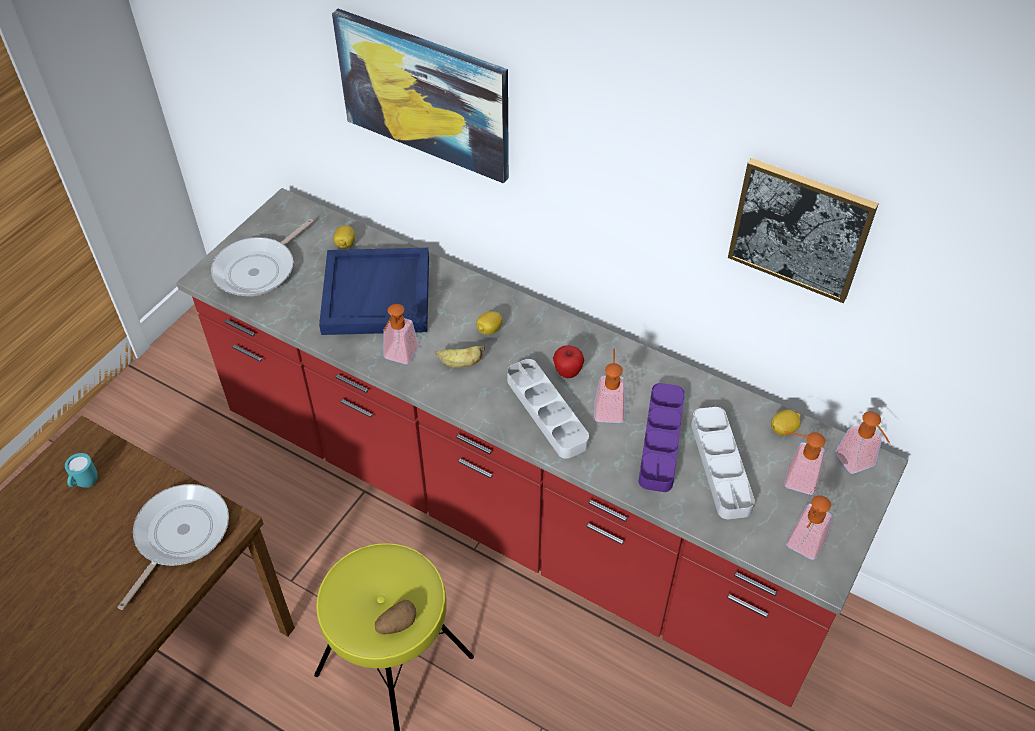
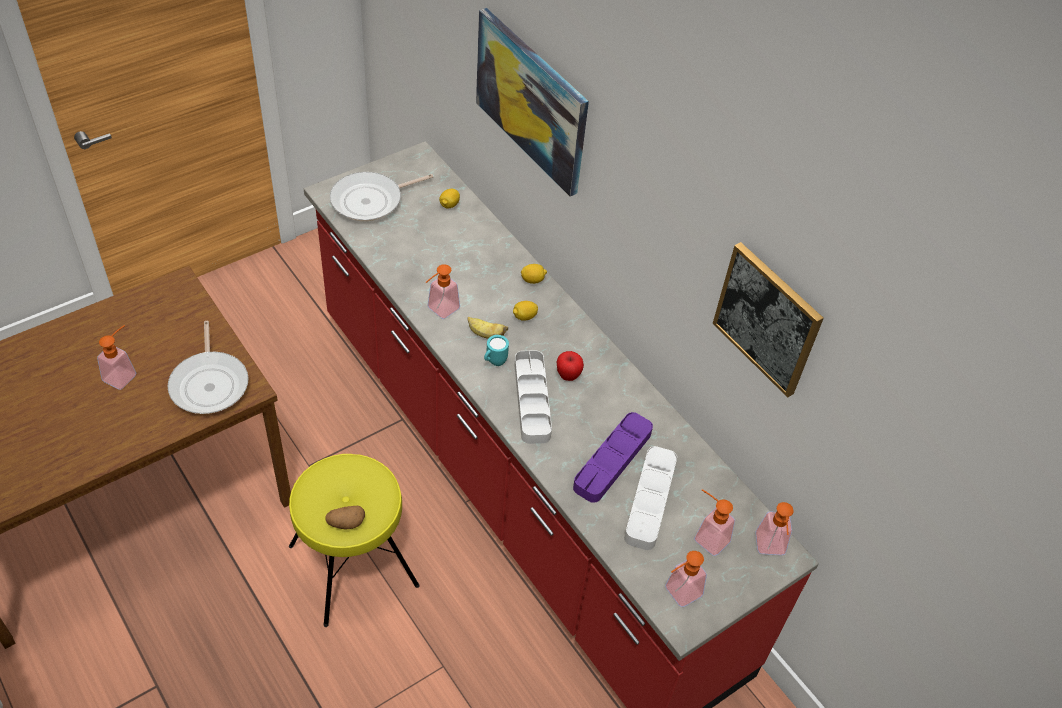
camera: 20 degrees right, 0 degrees up
turquoise mug [65,453,98,488] -> turquoise mug moved to [484,335,509,366]
frying pan [118,484,229,610] -> frying pan turned 120 degrees clockwise [167,321,248,414]
blue tray [319,248,429,335] -> none
soap dispenser [594,348,625,423] -> soap dispenser moved to [97,325,136,390]
lemon [771,410,801,436] -> lemon moved to [521,264,547,284]

